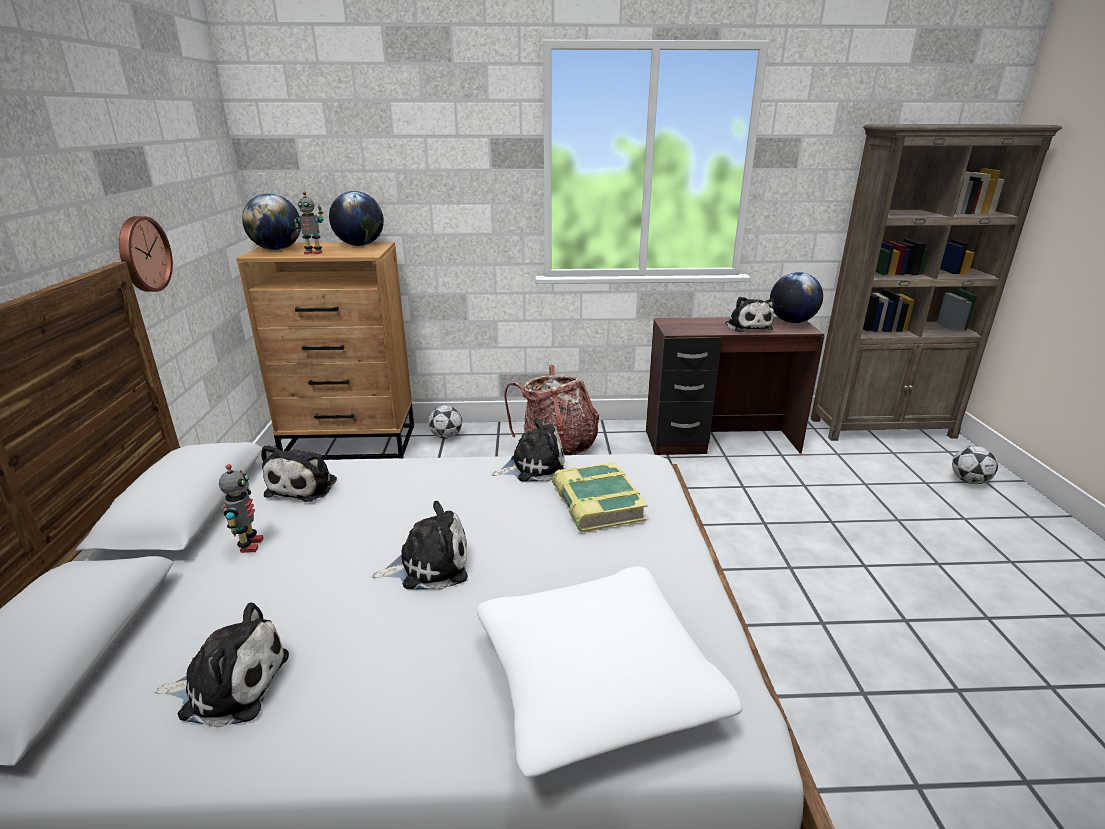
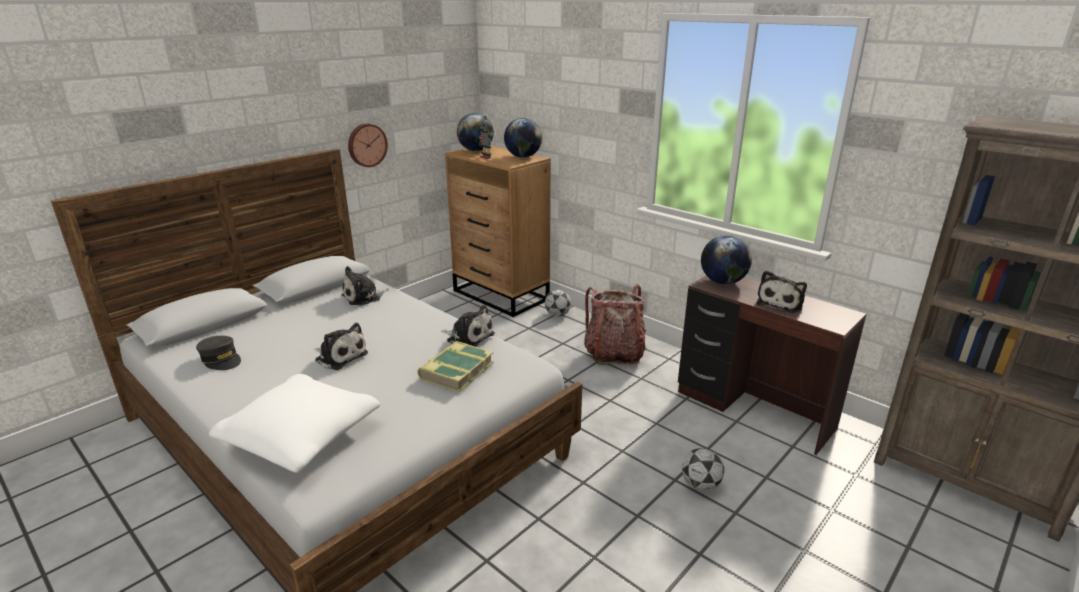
camera: 45 degrees right, 0 degrees up
plush toy [154,603,289,727] -> grey cap [196,336,241,370]
toy robot [219,464,263,553] -> none
globe [770,272,823,323] -> globe moved to [701,235,752,284]
football [952,446,998,484] -> football moved to [682,448,724,491]

